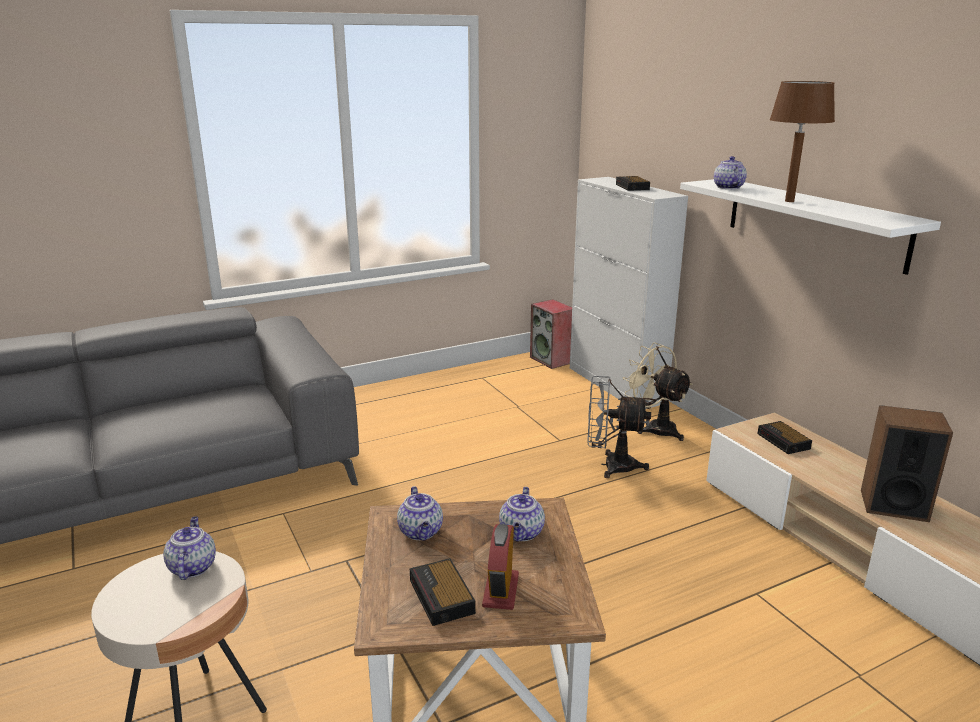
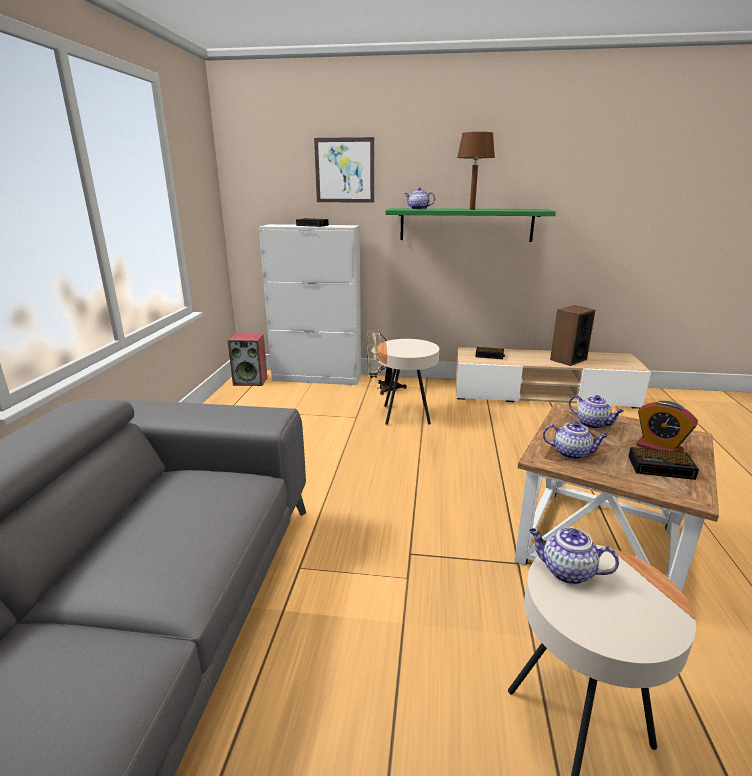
camera: 55 degrees left, 0 degrees up
grey fan [587,376,651,478] -> beige side table [377,339,439,425]
white shelf [680,179,941,275] -> green shelf [385,208,556,242]
none -> picture [314,137,374,203]

